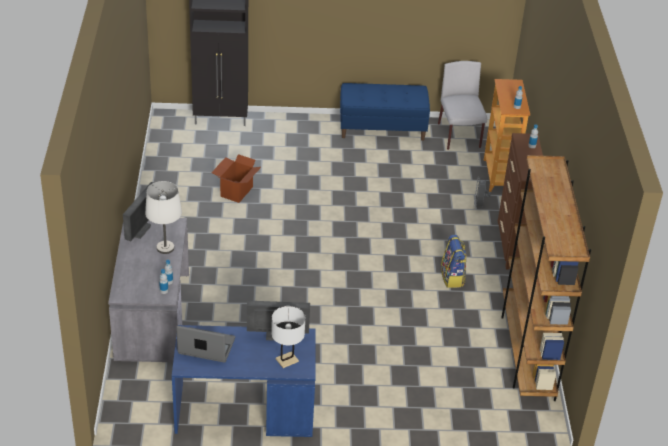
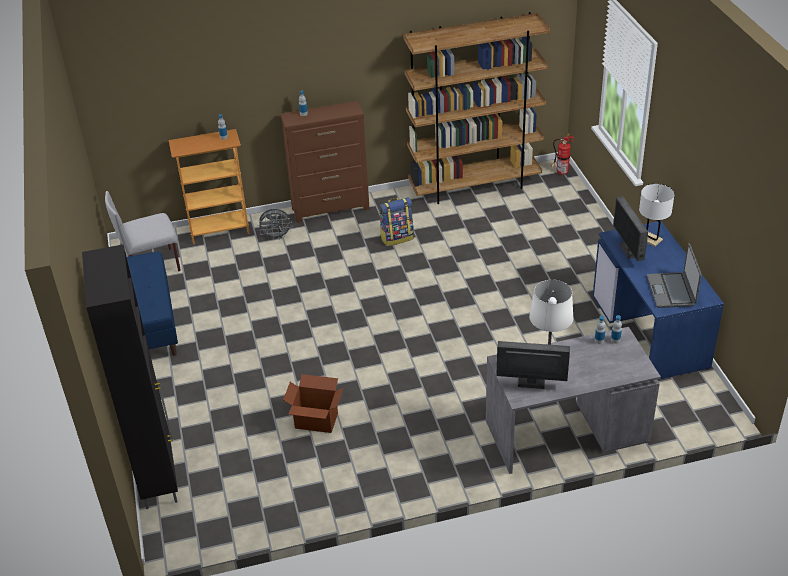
camera: 100 degrees left, 0 degrees up
none -> fire extinguisher [551,134,574,175]

